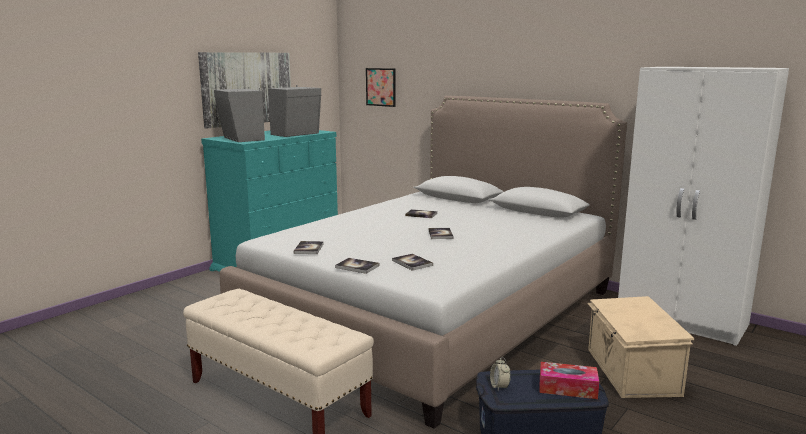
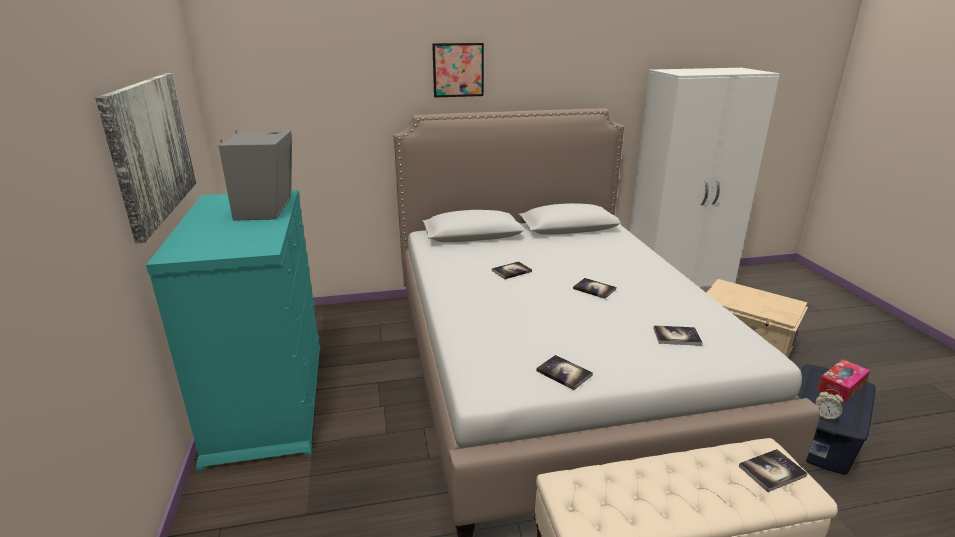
camera: 50 degrees left, 10 degrees up
grey speaker [214,87,265,142] -> none
book [335,258,379,274] -> book moved to [739,449,808,492]
picture [366,68,396,107] -> picture moved to [432,43,484,98]

